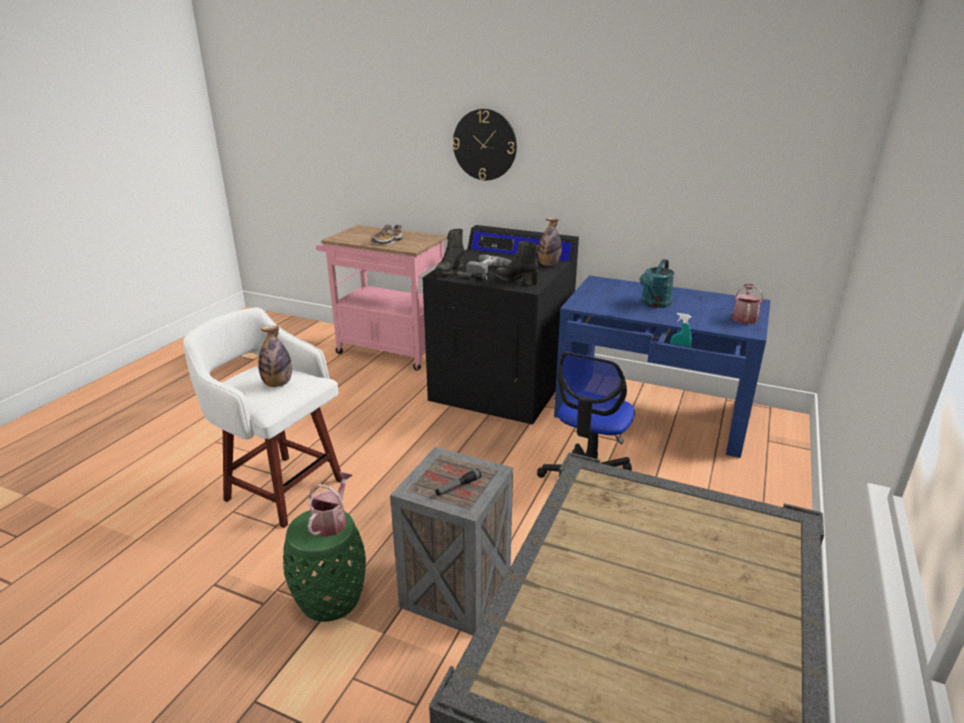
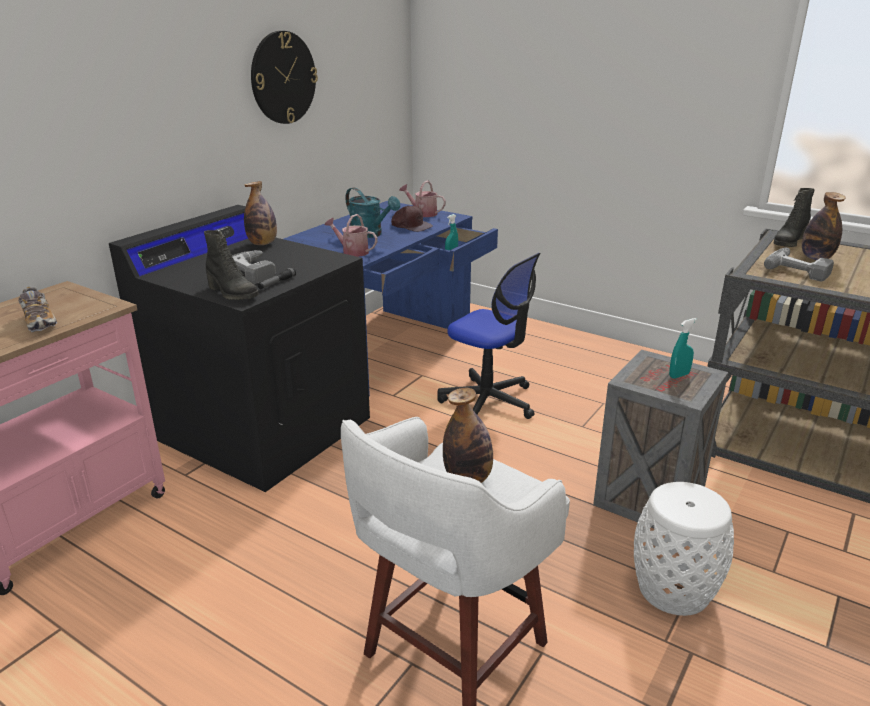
camera: 80 degrees left, 0 degrees up
green stool [283,510,366,622] -> white stool [634,482,734,616]
watering can [308,472,353,537] -> watering can moved to [324,214,377,257]
flashlight [435,468,481,496] -> turquoise spray bottle [669,318,697,378]
wall clock [452,109,517,180] -> wall clock moved to [251,31,318,124]
black boot [494,241,539,286] -> black boot moved to [774,188,815,247]
none -> brown cap [391,205,433,232]
none -> power drill [764,248,834,282]
none -> bottle [802,192,846,260]

